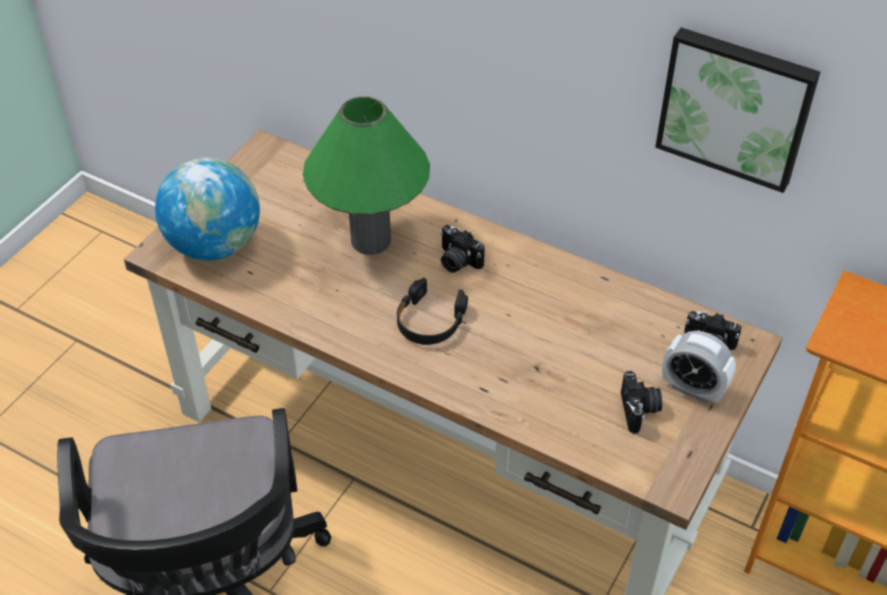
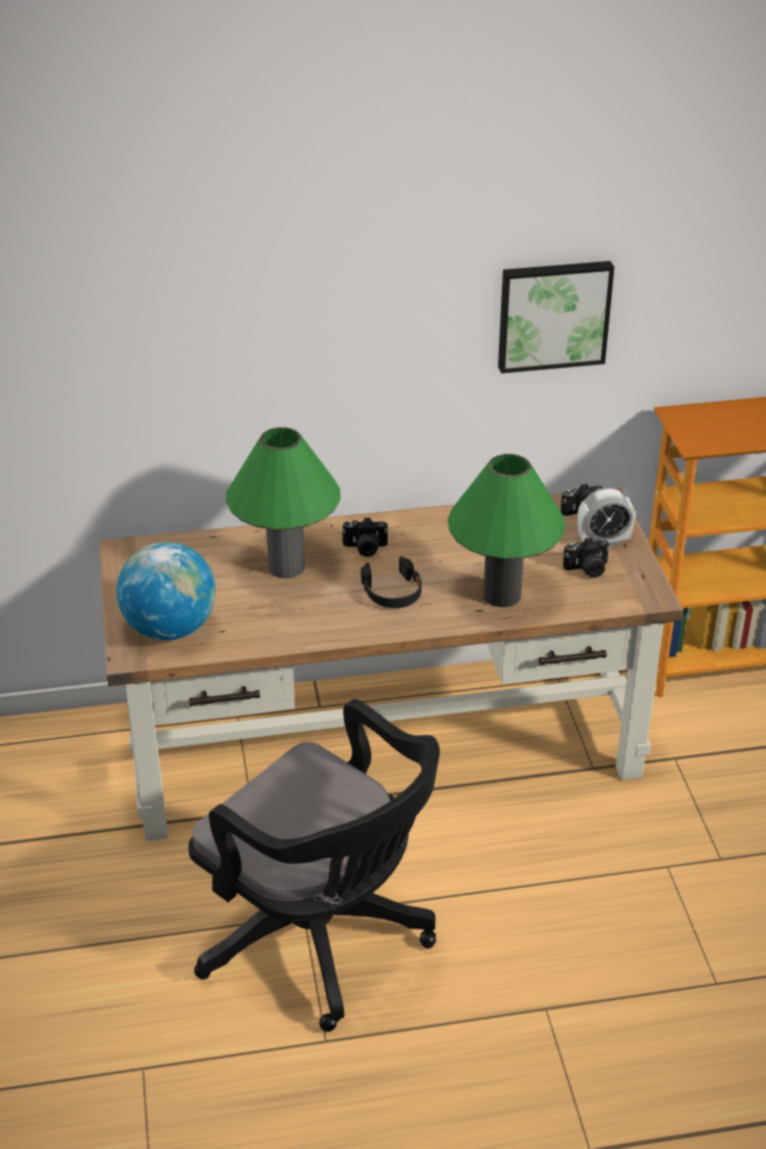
camera: 40 degrees left, 10 degrees down
camera [621,371,662,434] -> camera turned 120 degrees clockwise [563,537,610,578]
none -> green table lamp [448,454,566,607]

